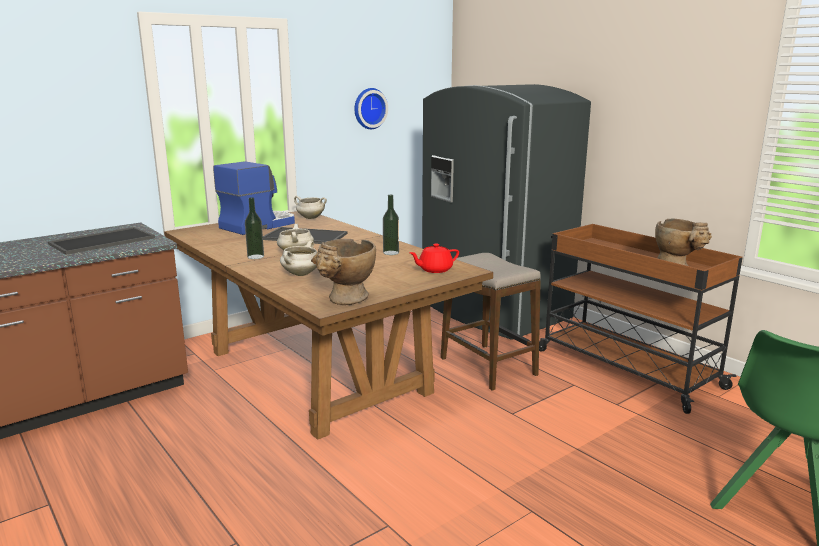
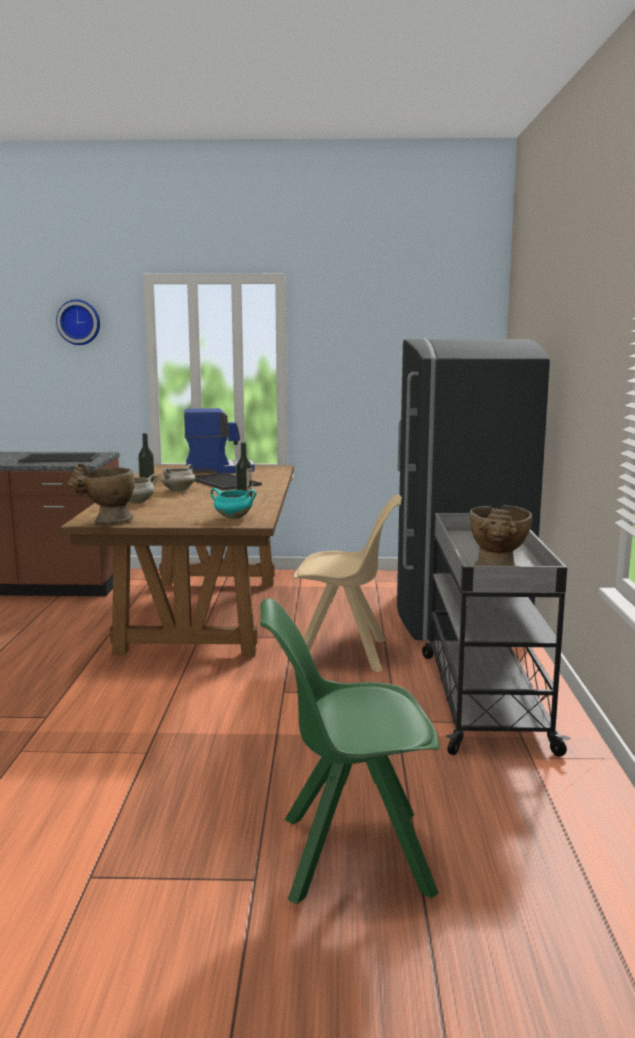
camera: 40 degrees right, 5 degrees down
white cooking pot [294,196,327,219] -> none
wall clock [354,88,388,129] -> wall clock moved to [56,299,100,345]
red teapot [410,244,459,273] -> turquoise cooking pot [210,488,256,519]
stool [441,253,541,391] -> beige chair [293,494,402,672]
brown cart [539,224,743,414] -> grey cart [422,513,571,757]

